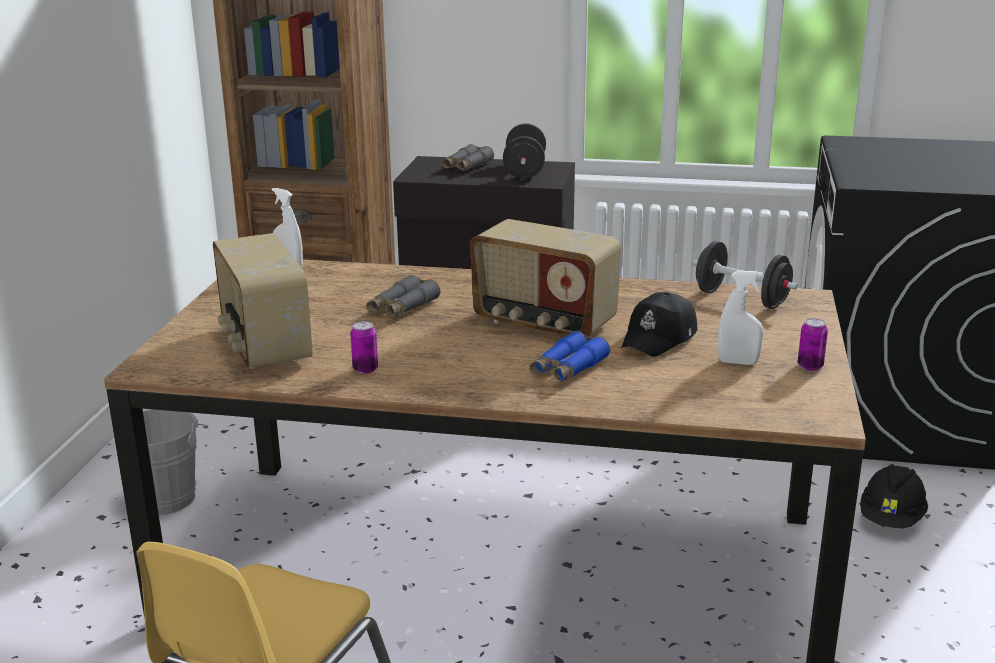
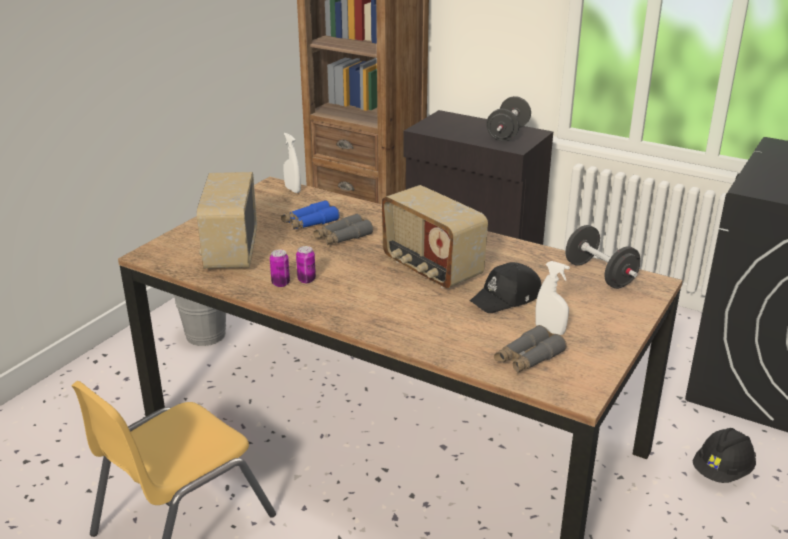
camera: 20 degrees right, 5 degrees up
grey binoculars [442,144,494,171] -> grey binoculars moved to [494,325,566,373]
blue binoculars [529,331,610,382] -> blue binoculars moved to [281,200,340,229]
can [798,318,828,371] -> can moved to [296,246,316,283]

